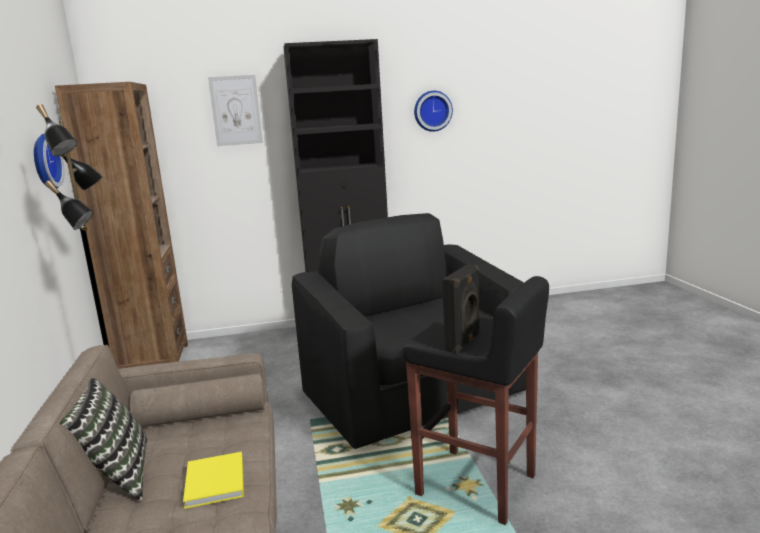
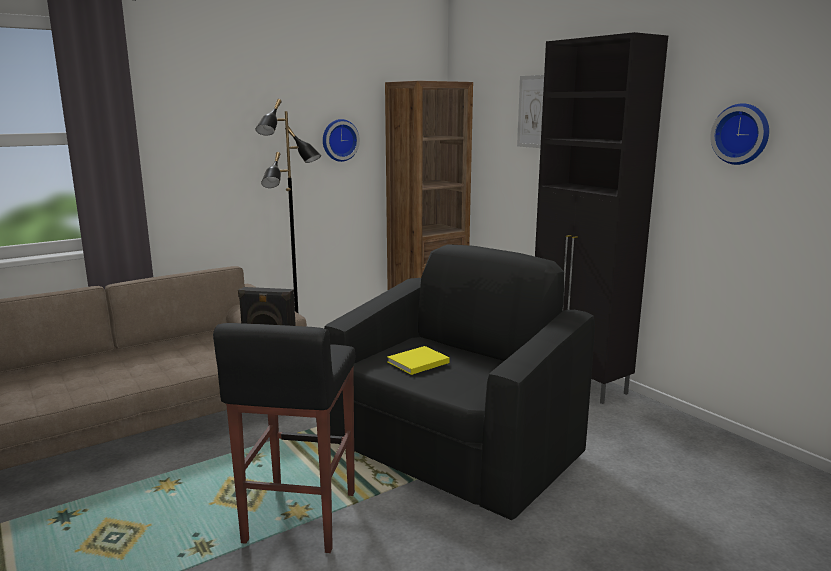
camera: 65 degrees right, 0 degrees up
pillow [60,378,147,501] -> none
yellow book [183,452,244,509] -> yellow book moved to [387,346,450,375]

